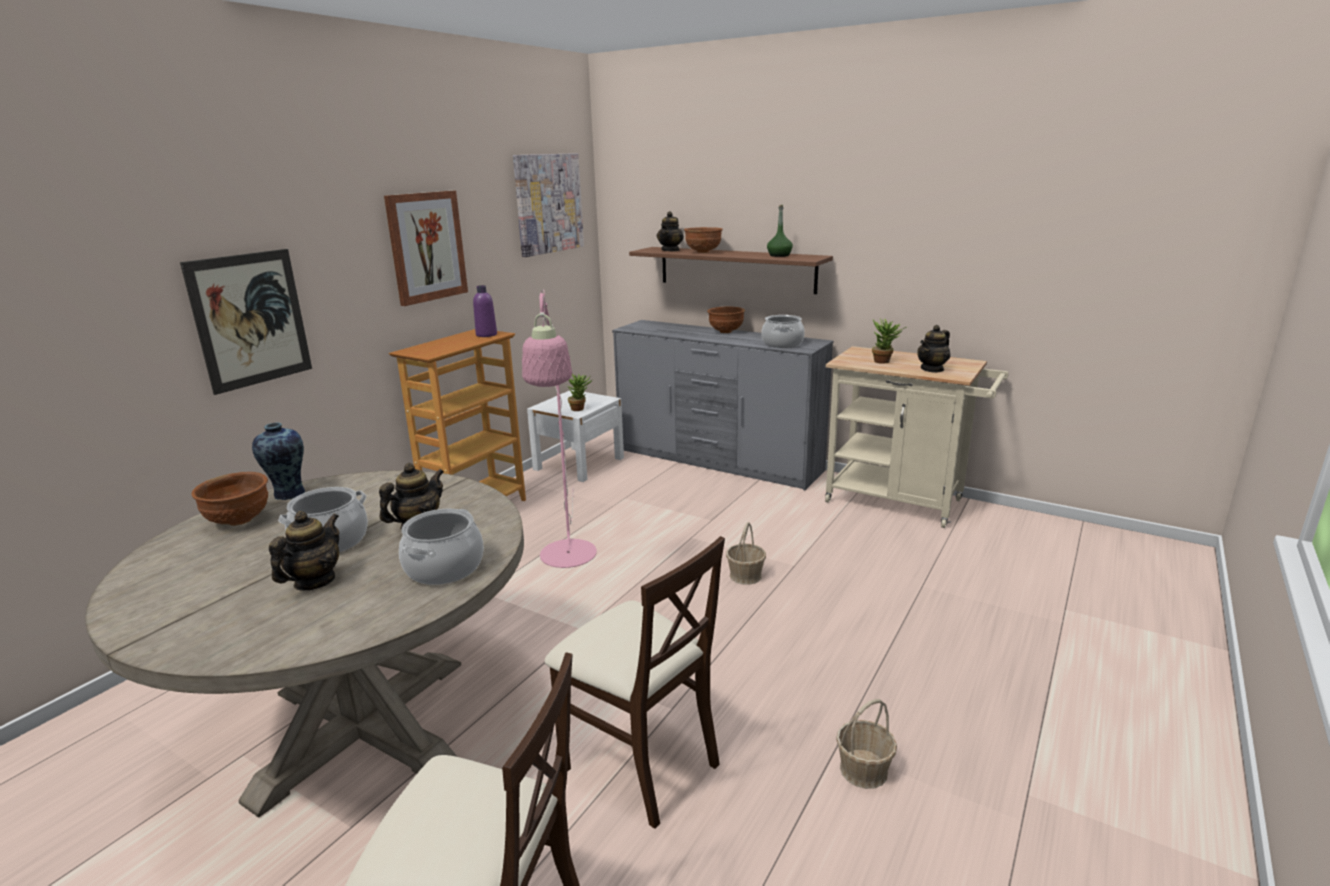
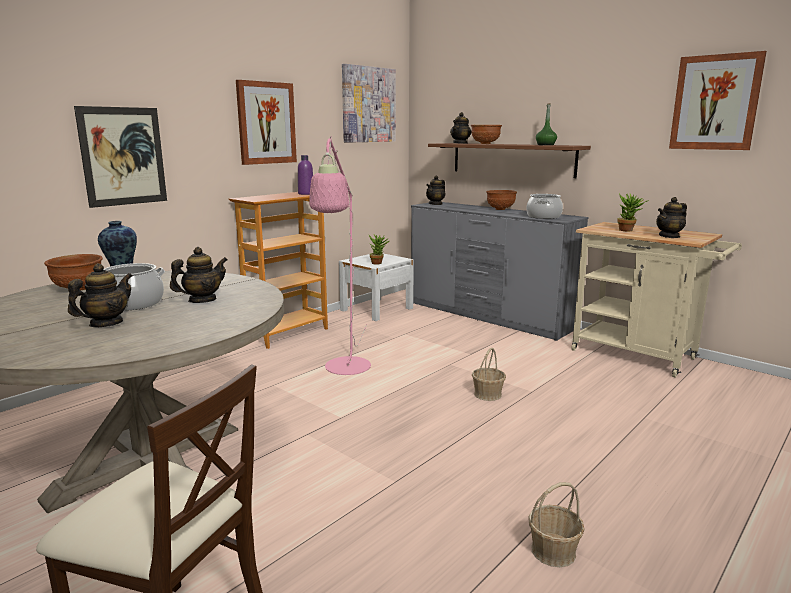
camera: 10 degrees right, 5 degrees down
cooking pot [399,509,484,585] -> none
beige chair [545,536,725,829] -> none
none -> teapot [426,175,445,205]
none -> picture [669,51,767,150]

